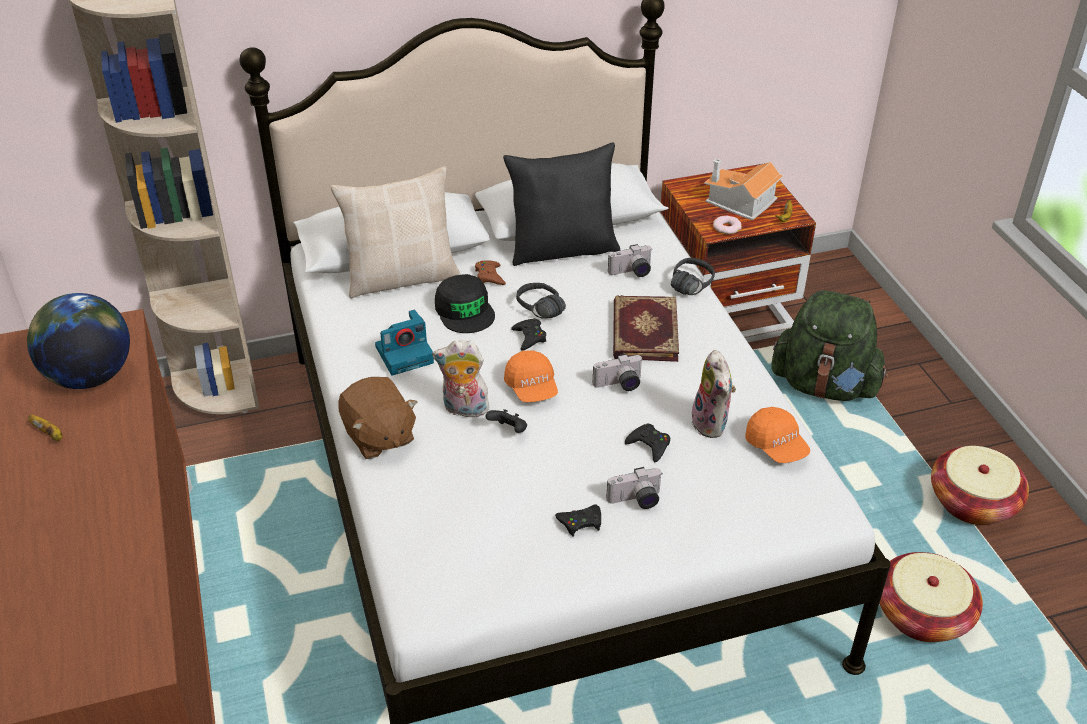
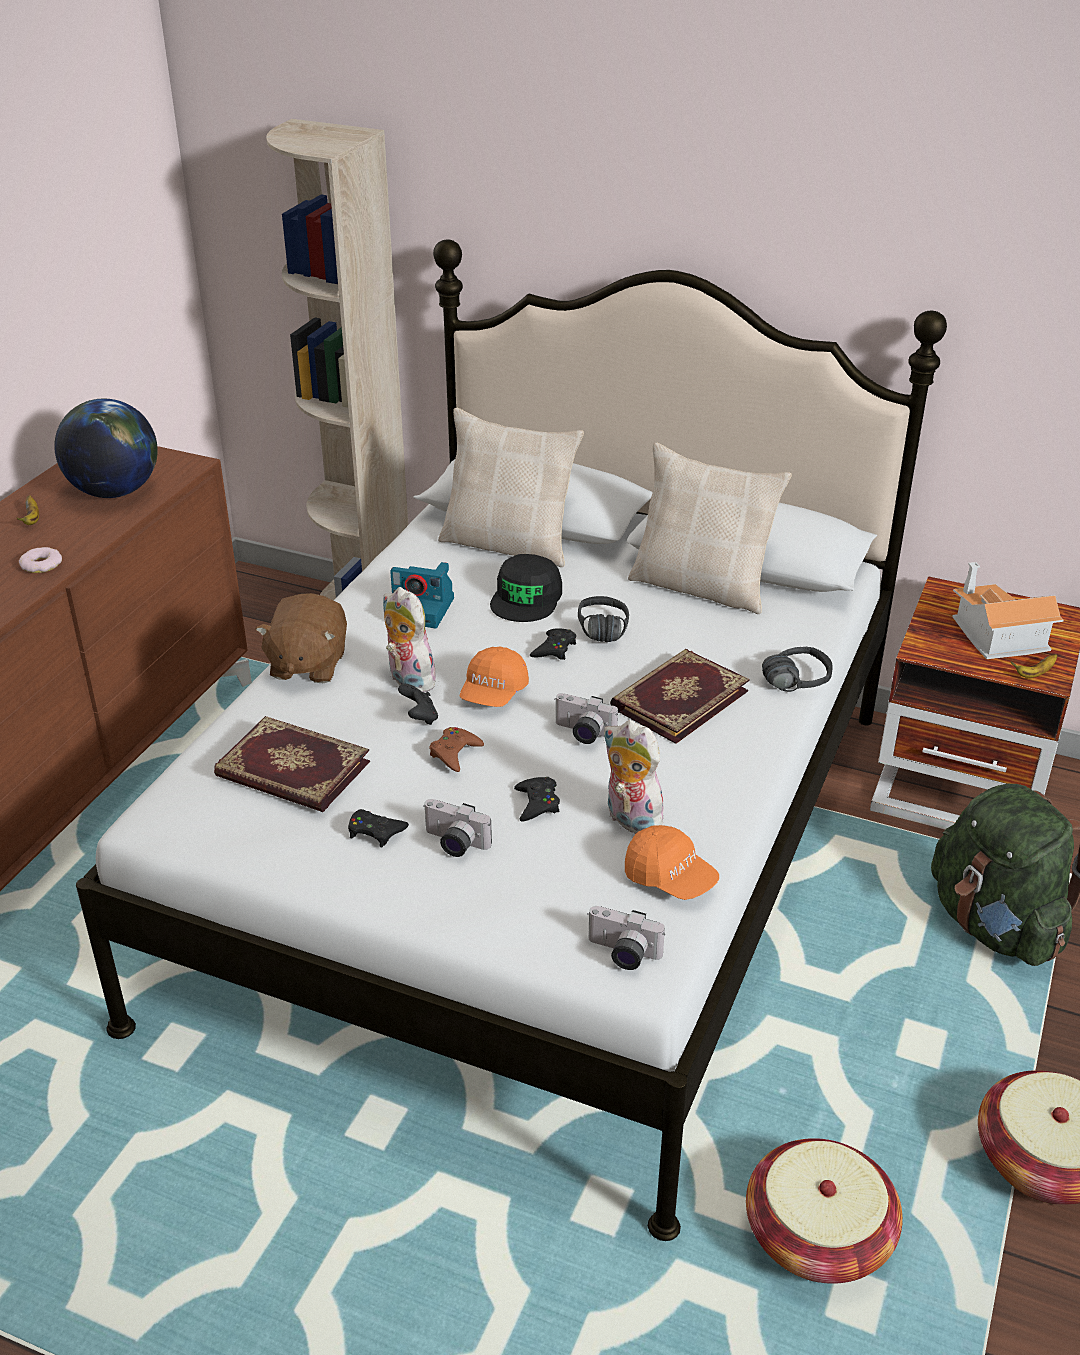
camera: 40 degrees right, 5 degrees down
brown game controller [475,260,506,285] -> brown game controller moved to [429,727,484,772]
black pillow [503,143,620,266] -> beige pillow [628,442,792,614]
camera [608,244,653,277] -> camera moved to [587,906,665,970]
plush toy [688,350,736,438] -> plush toy turned 105 degrees clockwise [603,720,669,834]
donut [713,216,742,234] -> donut moved to [19,547,62,573]
orange cap [745,407,810,463] -> orange cap turned 60 degrees counterclockwise [625,825,719,900]
none -> book [214,716,370,812]

